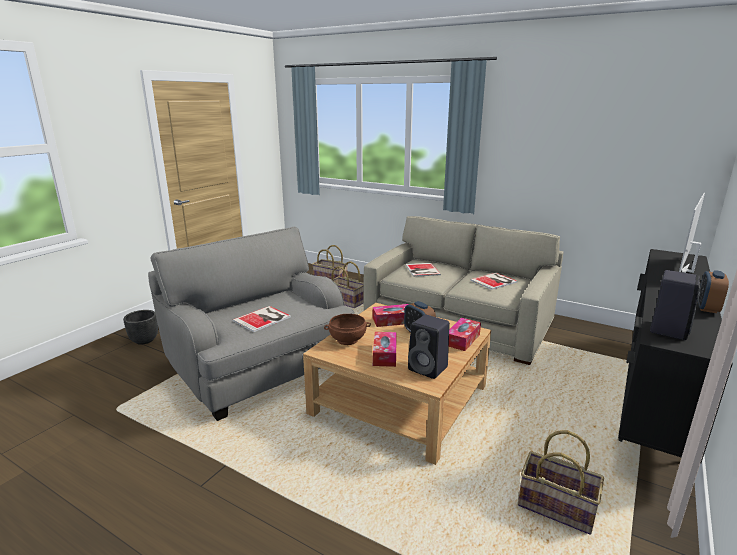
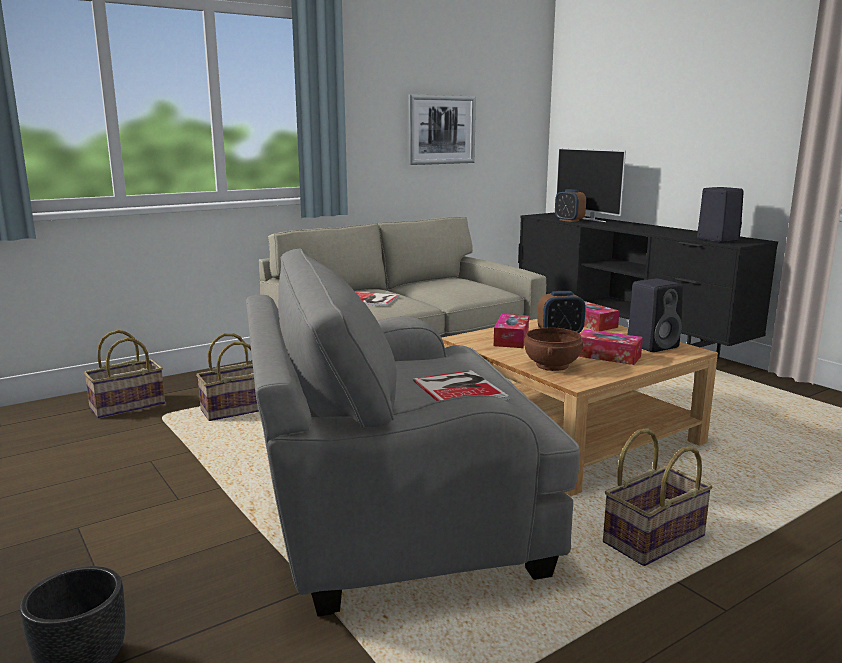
camera: 65 degrees left, 5 degrees down
book [470,273,518,290] -> none
basket [518,430,604,535] -> basket moved to [603,428,713,566]
alarm clock [698,270,729,313] -> alarm clock moved to [555,189,586,222]
none -> picture [408,94,476,165]

